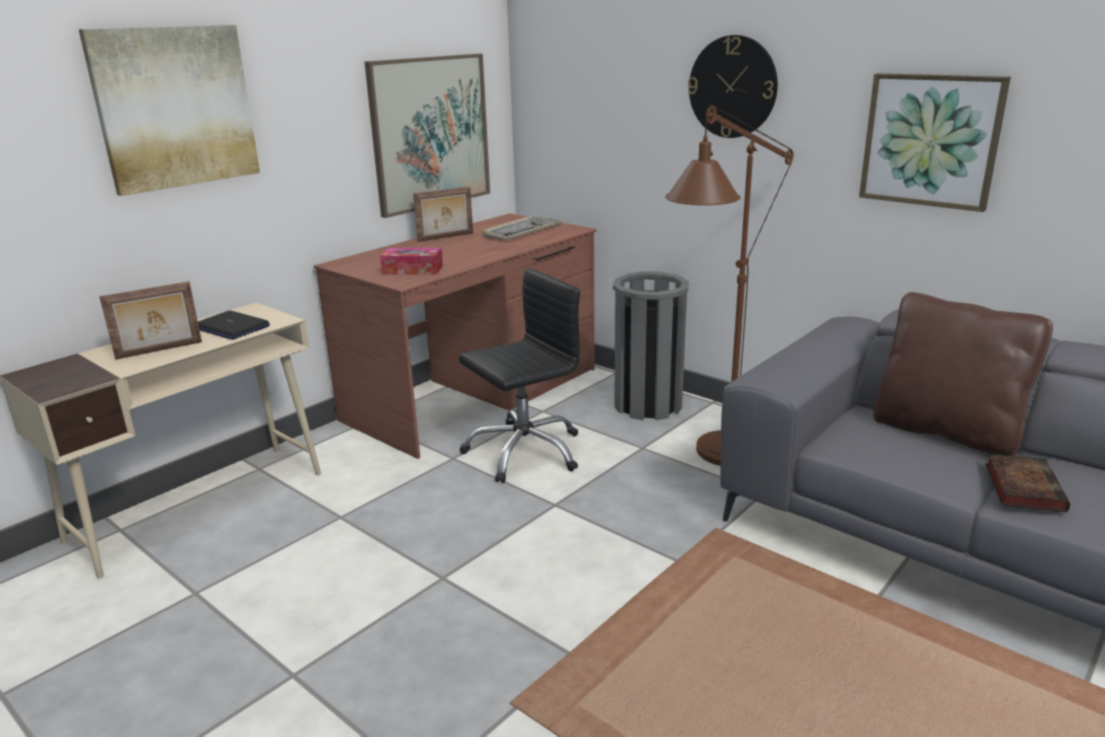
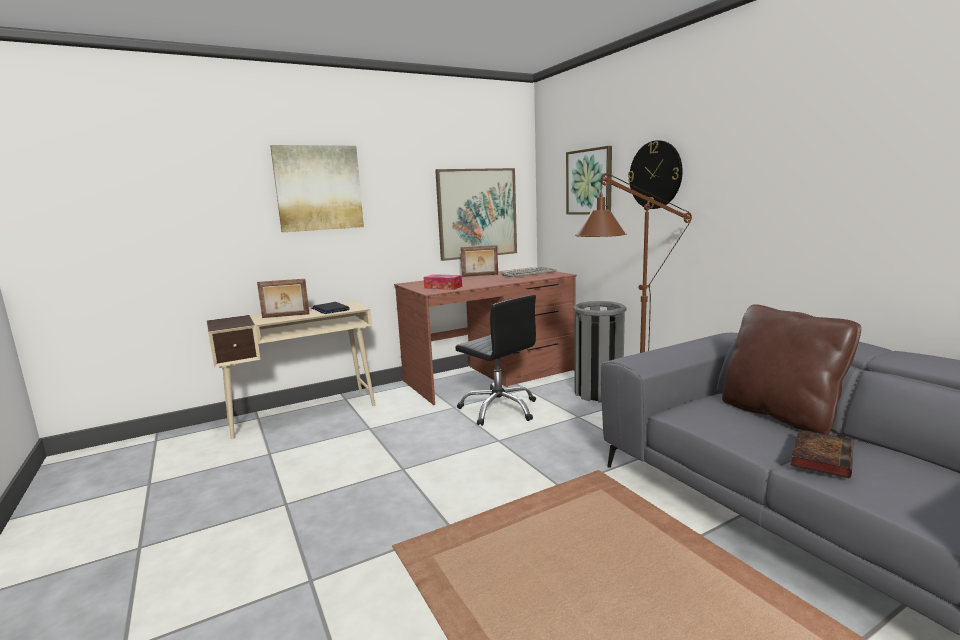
camera: 20 degrees right, 10 degrees down
black office chair [459,268,580,483] -> black office chair turned 60 degrees clockwise [455,295,536,426]
picture [859,73,1011,212] -> picture moved to [566,146,612,215]

